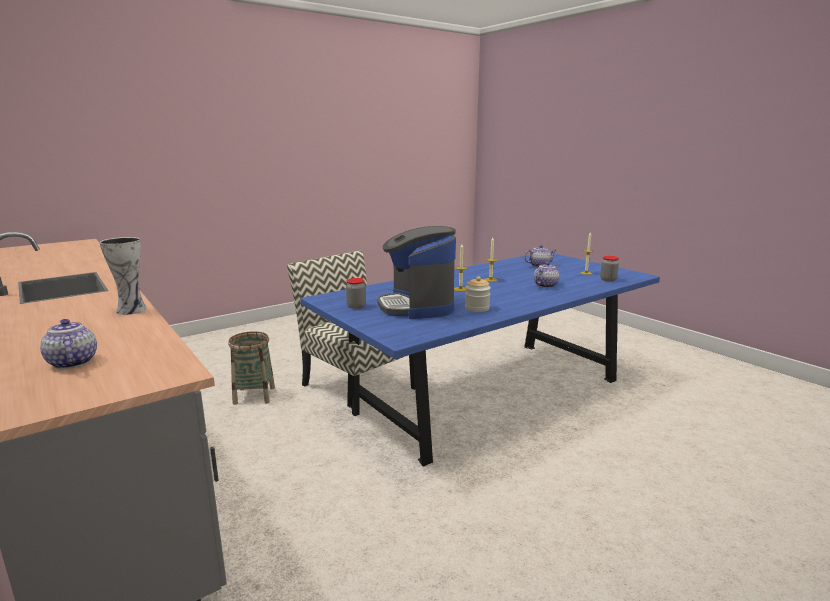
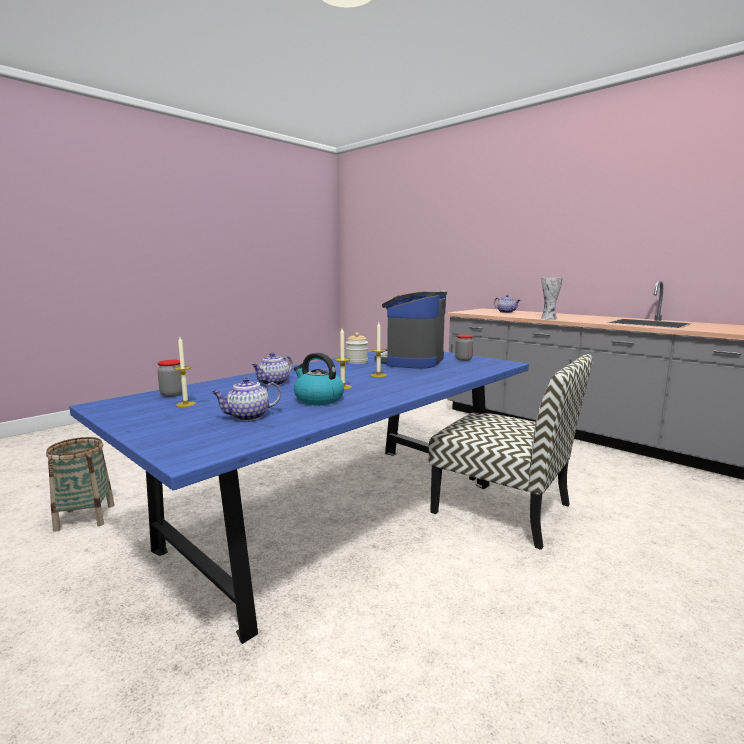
camera: 170 degrees right, 5 degrees down
basket [228,331,275,405] -> basket moved to [46,437,115,532]
coffee machine [377,226,456,319] -> coffee machine turned 135 degrees counterclockwise [375,290,448,369]
none -> kettle [294,353,344,405]

